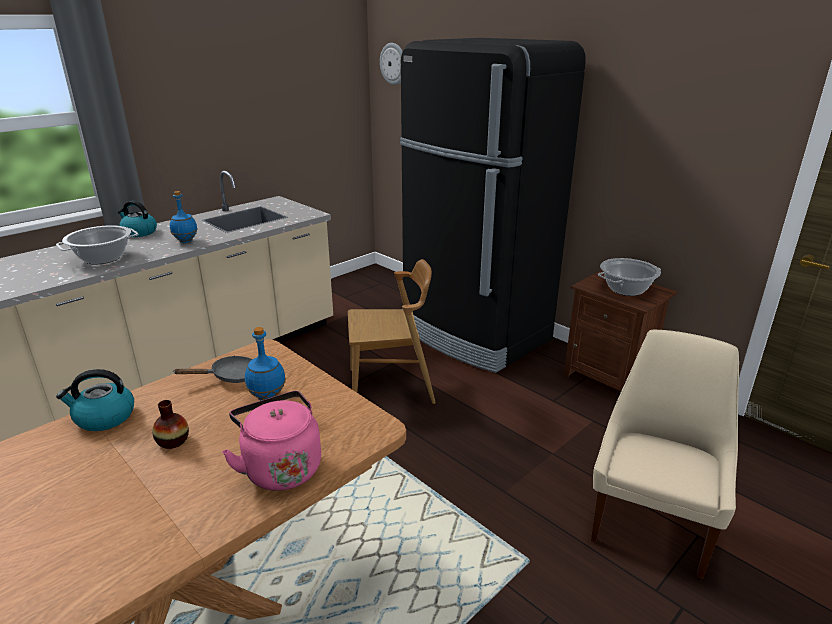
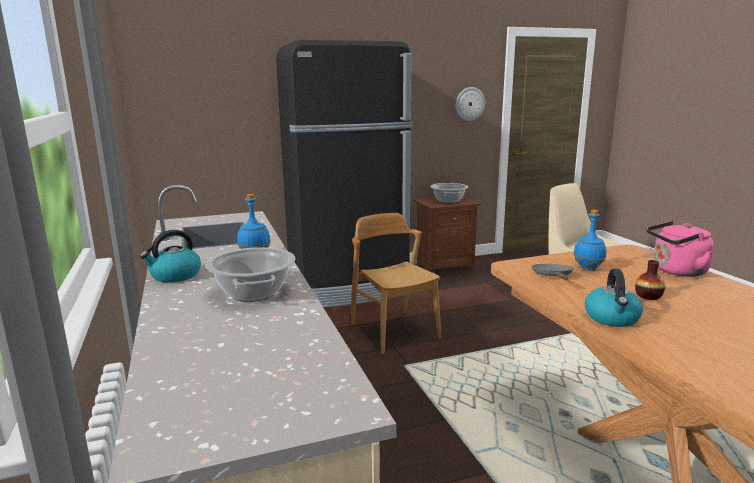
camera: 65 degrees left, 10 degrees down
brown chair [348,259,436,404] -> brown chair turned 45 degrees counterclockwise [351,213,441,354]
wall clock [380,43,403,85] -> wall clock moved to [456,87,485,121]

